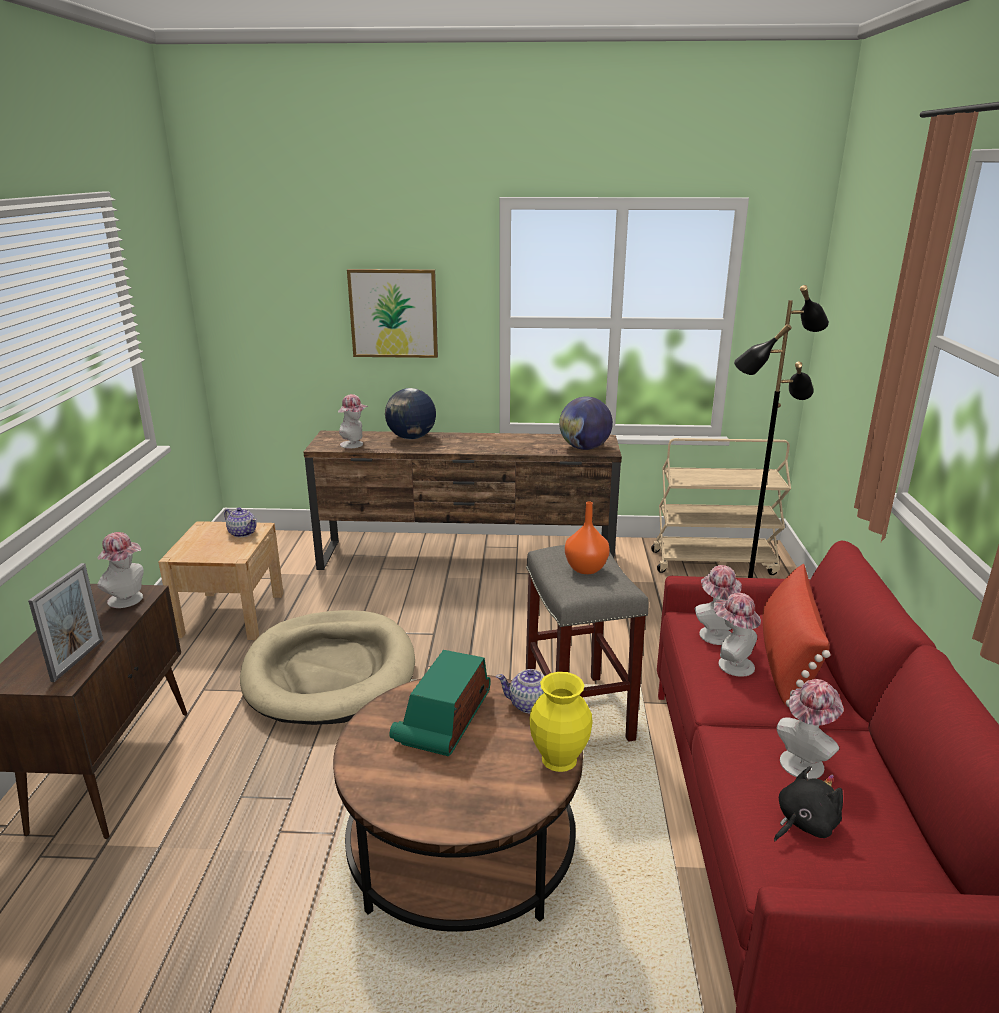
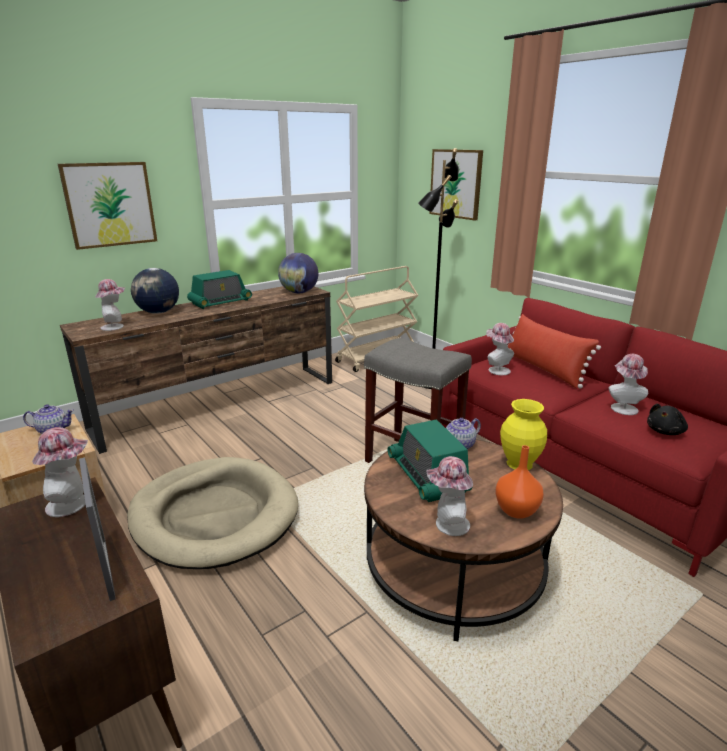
camera: 40 degrees left, 0 degrees up
orange vase [565,502,610,574] -> orange vase moved to [495,445,544,519]
hat [714,593,761,677] -> hat moved to [427,456,473,536]
black plush toy [774,766,843,841] -> black plush toy turned 150 degrees counterclockwise [647,404,688,435]
none -> radio [187,270,252,309]
none -> picture [429,149,483,221]

